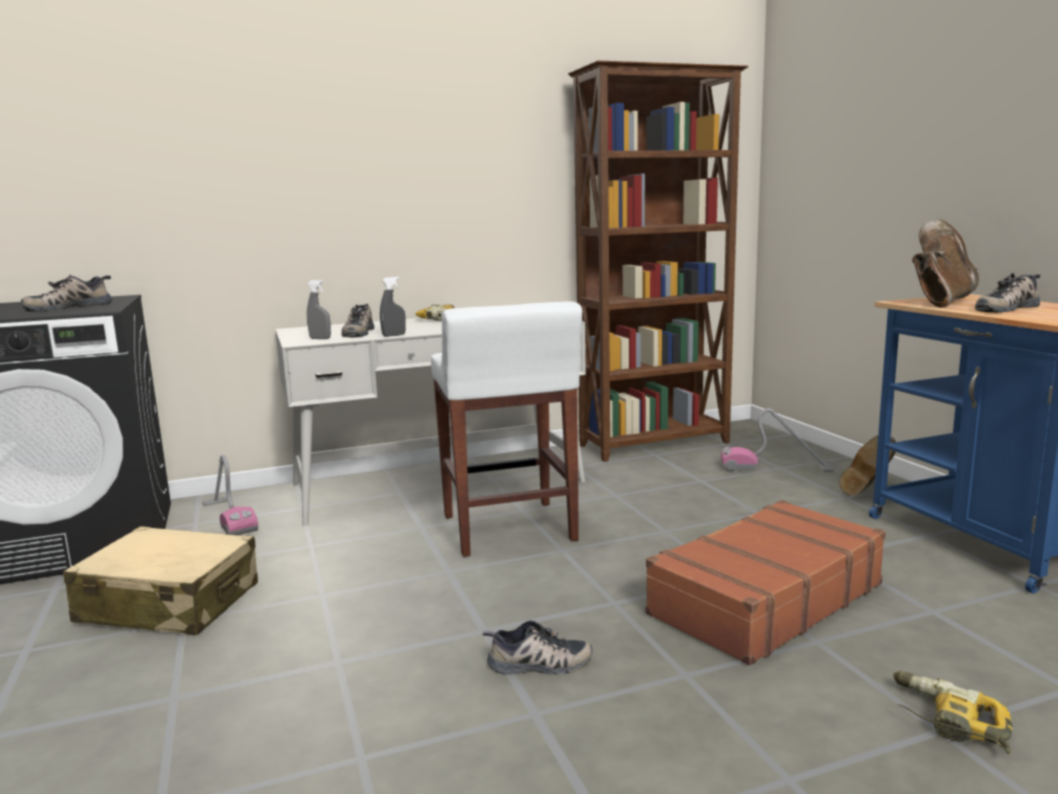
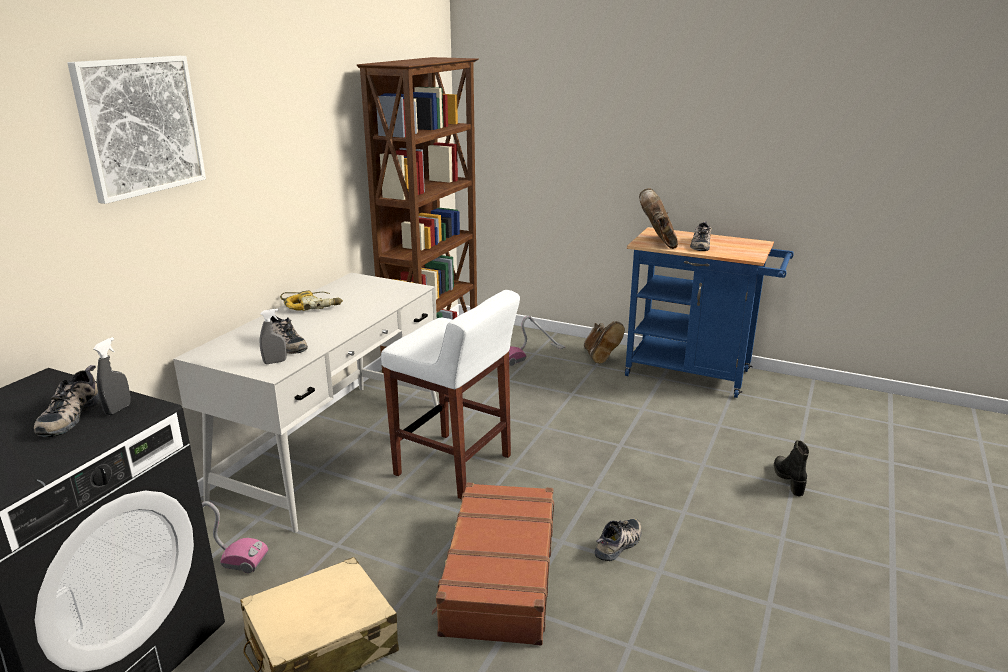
camera: 45 degrees left, 10 degrees up
grey spray bottle [380,277,406,337] -> grey spray bottle moved to [93,337,131,415]
brown suitcase [646,500,886,665] -> brown suitcase moved to [432,482,554,646]
power drill [893,671,1012,754] -> black boot [774,440,809,497]
none -> picture [68,56,206,204]

